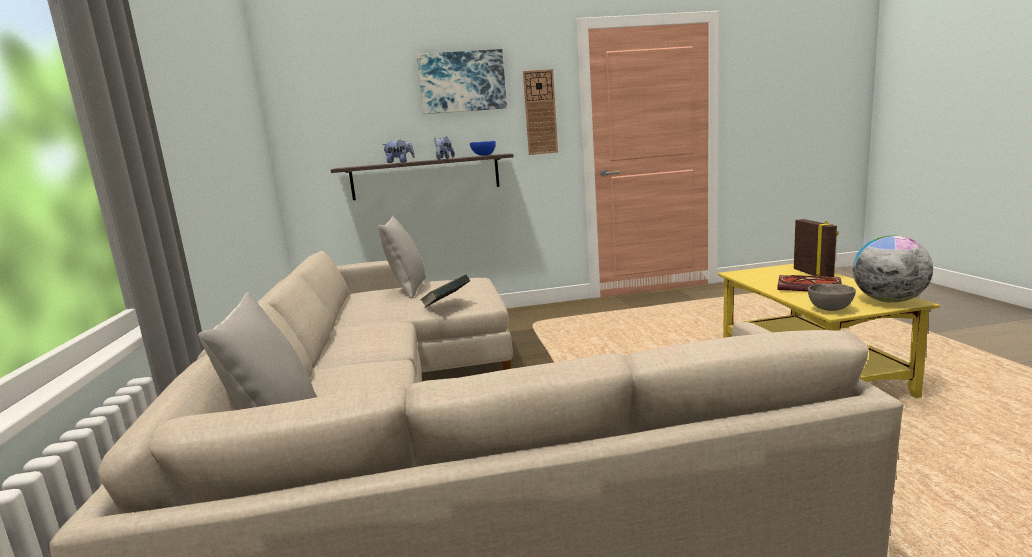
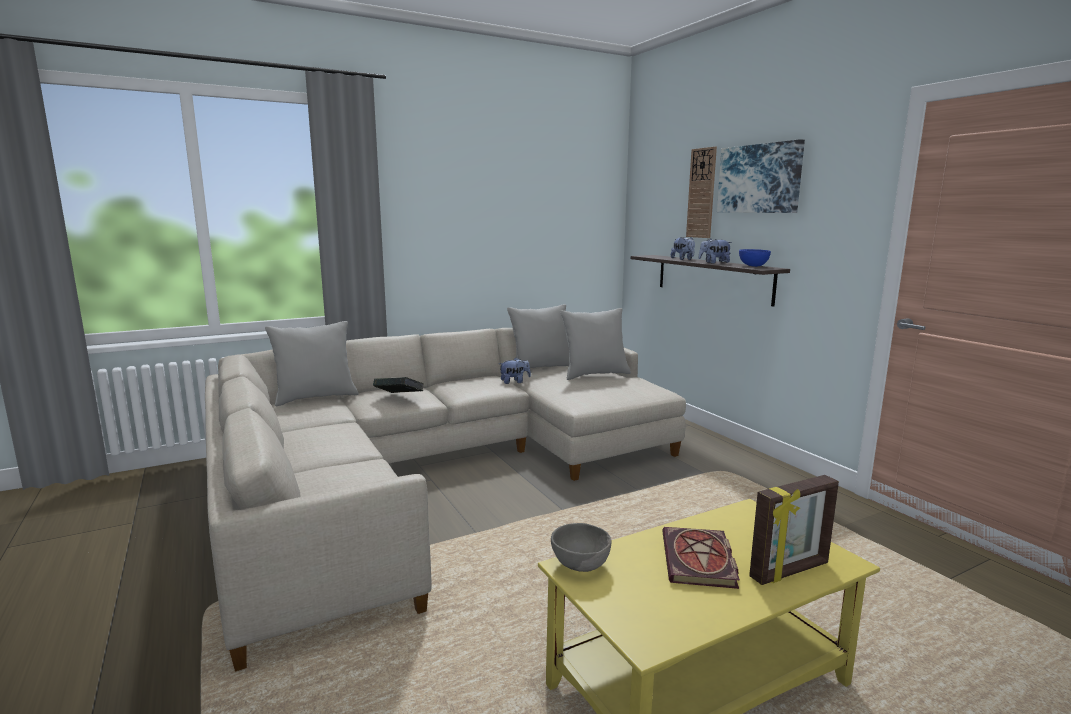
camera: 70 degrees right, 0 degrees up
book [420,275,470,308] -> book moved to [373,377,424,393]
wall clock [523,69,558,155] -> wall clock moved to [686,147,717,238]
globe [853,236,933,303] -> none
none -> plush toy [499,358,531,384]
none -> grey pillow [507,304,569,368]

